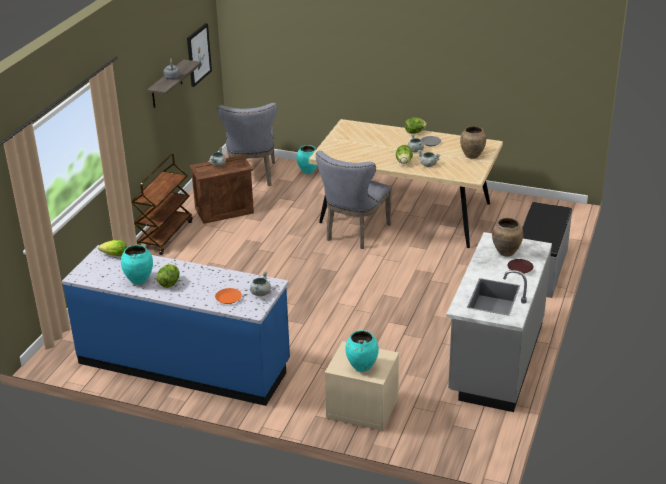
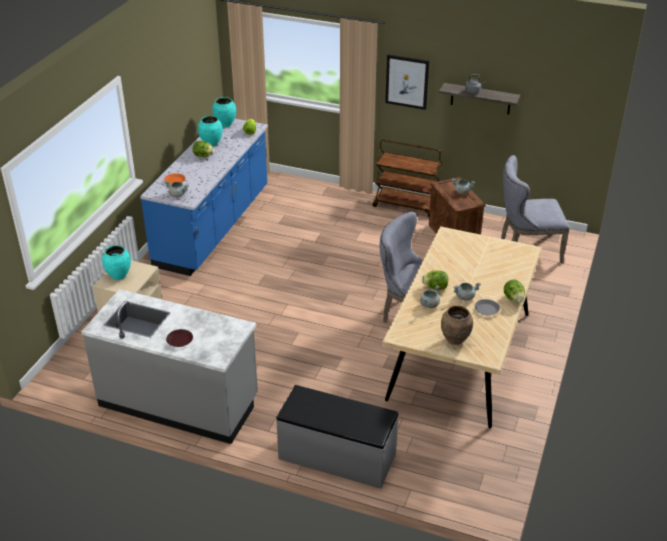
camera: 90 degrees right, 5 degrees up
picture [187,23,212,87] -> picture moved to [385,54,429,110]
turquoise vase [297,145,318,174] -> turquoise vase moved to [212,97,236,127]
brown vase [492,218,523,256] -> none

